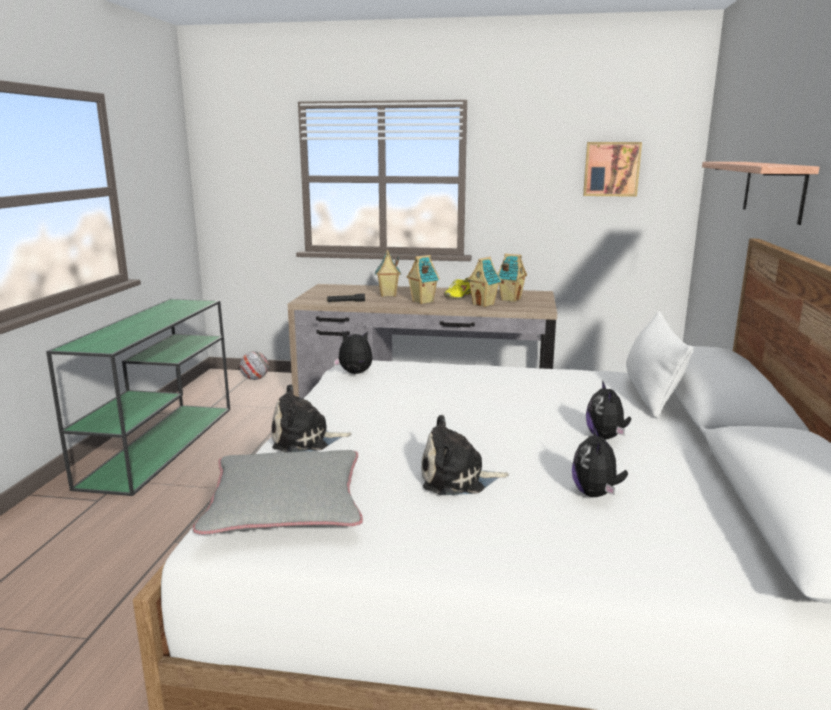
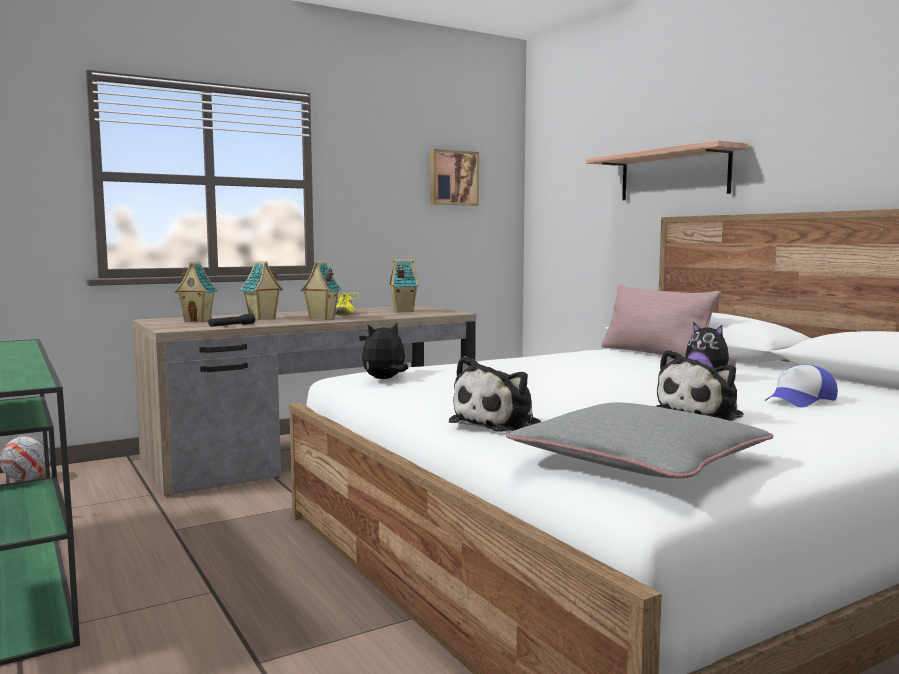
camera: 40 degrees left, 10 degrees down
toy house [467,257,502,307] -> toy house moved to [174,262,217,322]
plush toy [572,426,628,497] -> cap [765,365,838,408]
white pillow [626,311,693,419] -> pink pillow [601,284,721,357]

